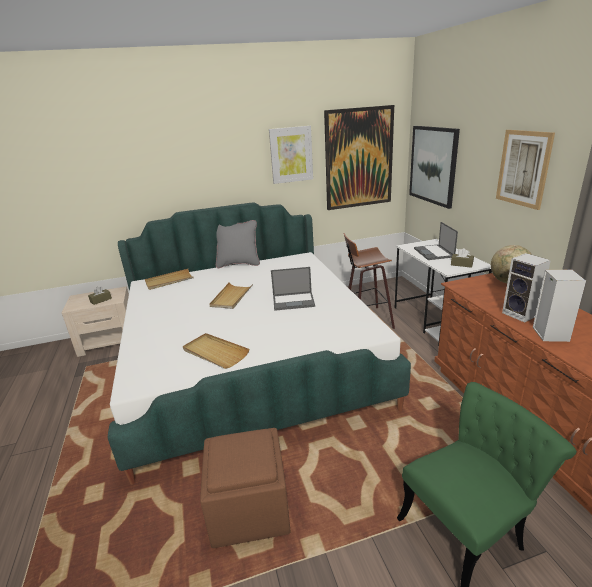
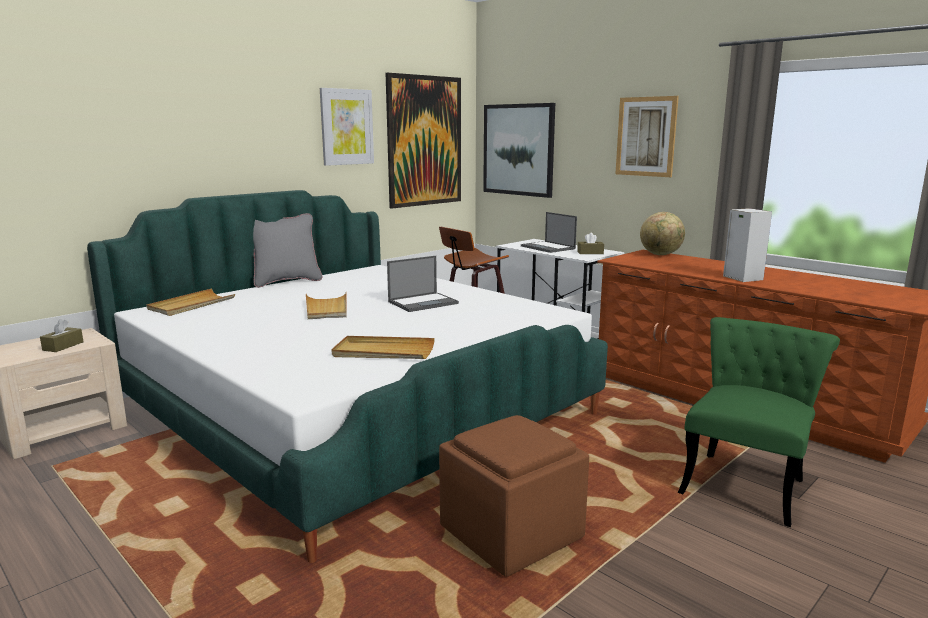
camera: 30 degrees left, 10 degrees down
speaker [502,253,551,322] -> none

